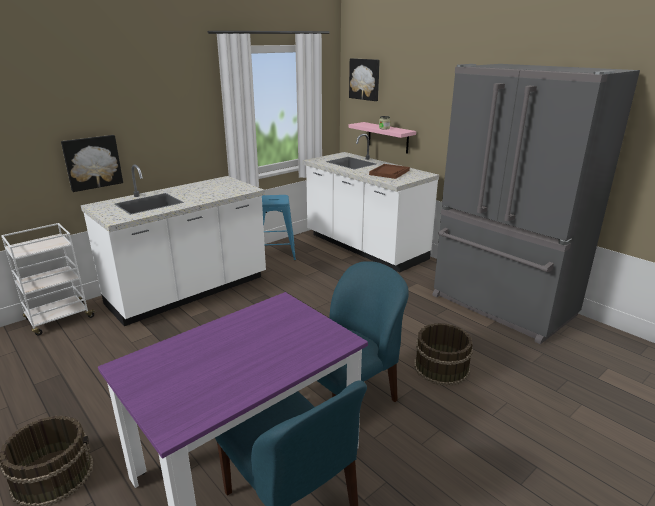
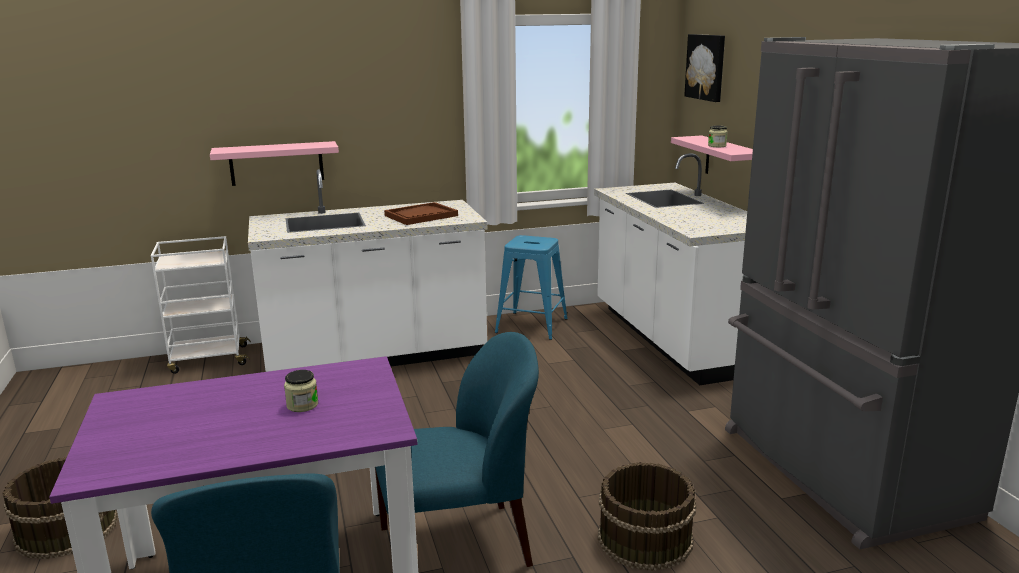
camera: 25 degrees right, 5 degrees down
picture [61,135,123,192] -> pink shelf [210,141,339,186]
brown tray [369,164,410,179] -> brown tray moved to [384,202,458,225]
none -> jar [284,370,318,412]

